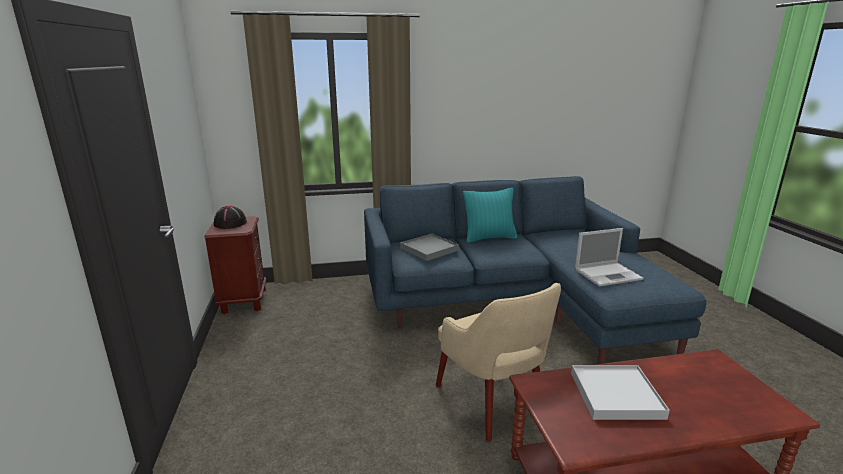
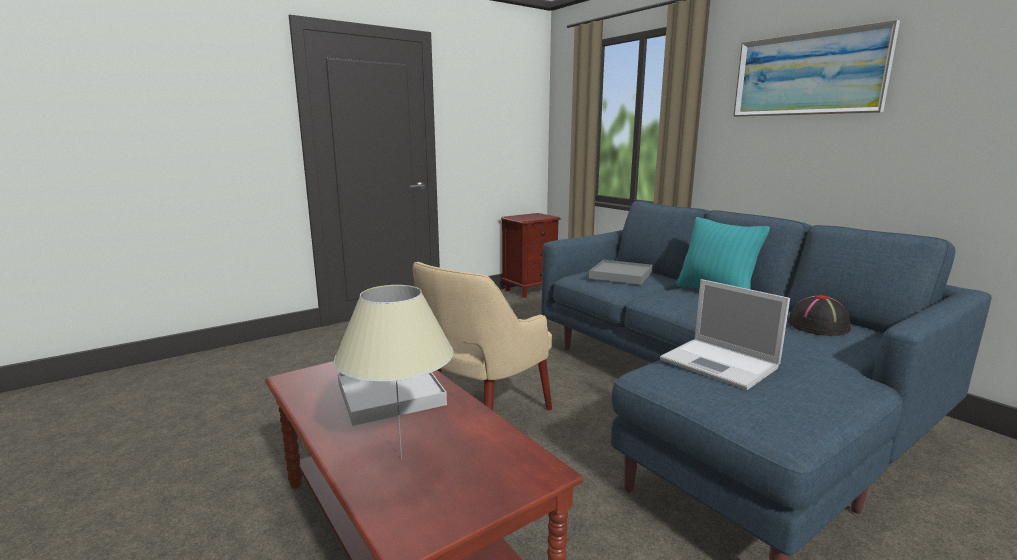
camera: 65 degrees right, 5 degrees down
black hat [214,206,247,229] -> black hat moved to [788,295,851,336]
none -> beige table lamp [334,285,454,460]
none -> picture [733,20,900,117]

